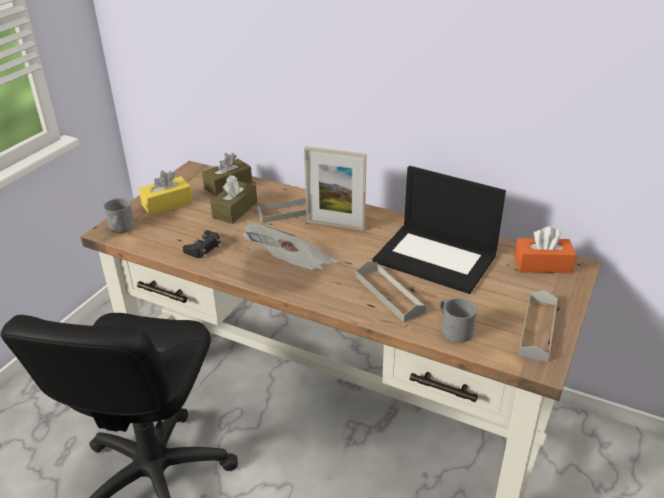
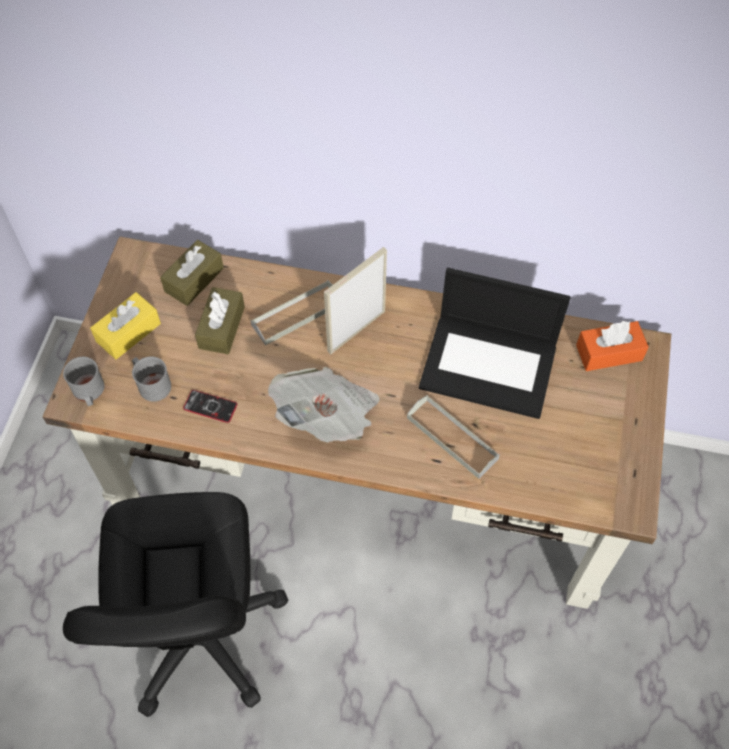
camera: 15 degrees left, 25 degrees up
black game controller [183,230,222,259] -> phone [183,390,237,423]
picture frame [304,146,366,231] -> picture frame turned 135 degrees clockwise [324,247,387,355]
grey mug [440,297,477,343] -> grey mug moved to [132,356,171,402]
grey tray [518,290,558,362] -> none

